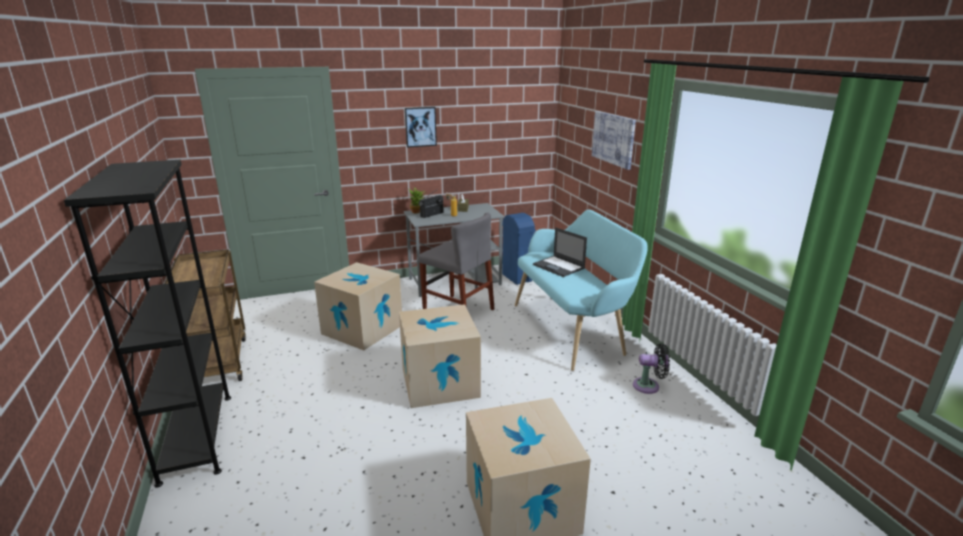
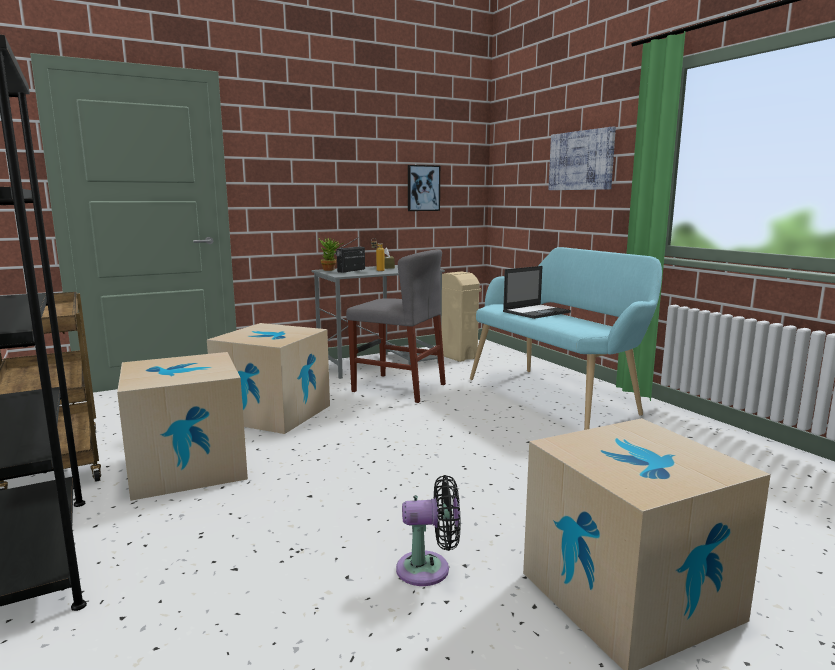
camera: 10 degrees left, 10 degrees down
cardboard box [399,304,481,408] -> cardboard box moved to [117,352,248,501]
picture [405,107,437,148] -> picture moved to [408,165,440,211]
blue trash can [502,213,536,285] -> beige trash can [442,272,481,362]
laptop [533,227,587,277] -> laptop turned 75 degrees counterclockwise [503,266,571,319]
black fan [633,343,670,394] -> black fan moved to [396,475,461,586]

